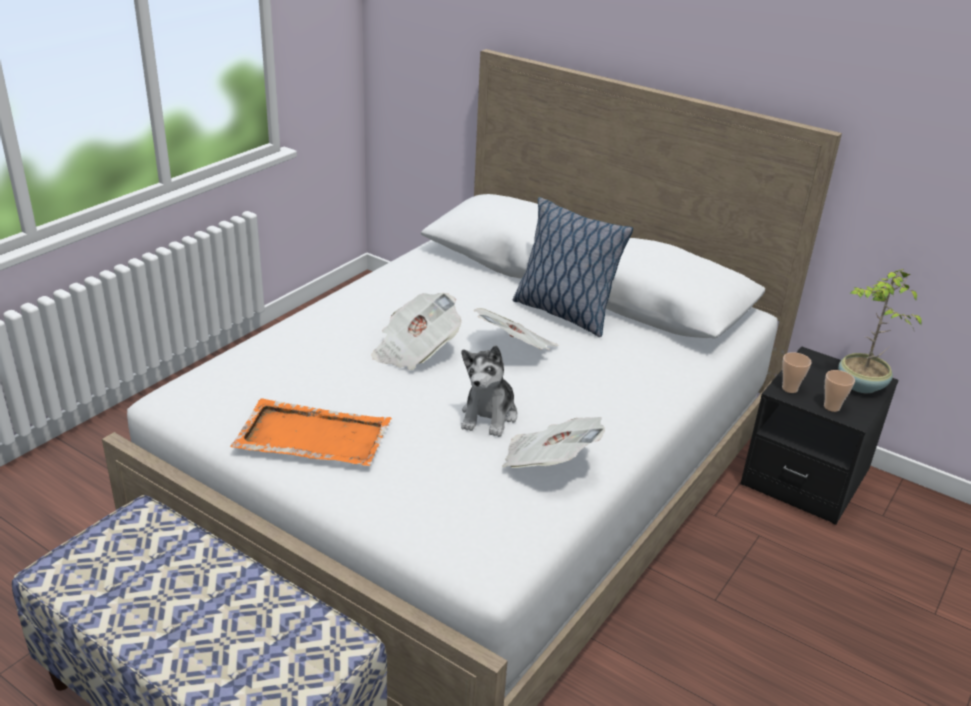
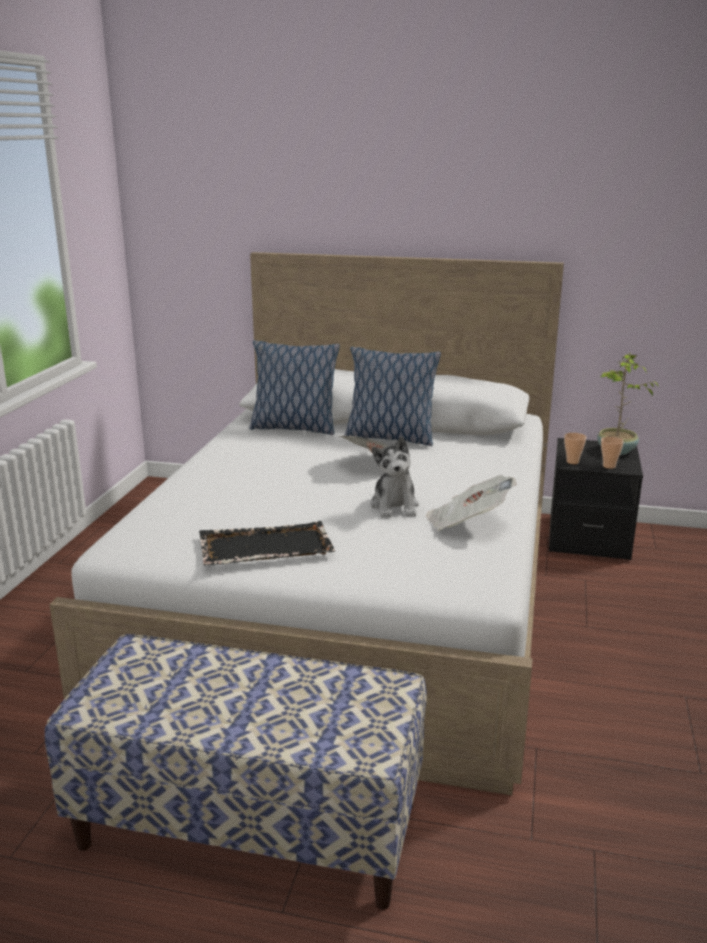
camera: 20 degrees left, 10 degrees down
orange tray [230,398,392,466] -> black tray [199,521,335,565]
newspaper [371,293,462,370] -> none
none -> pillow [249,341,340,435]

